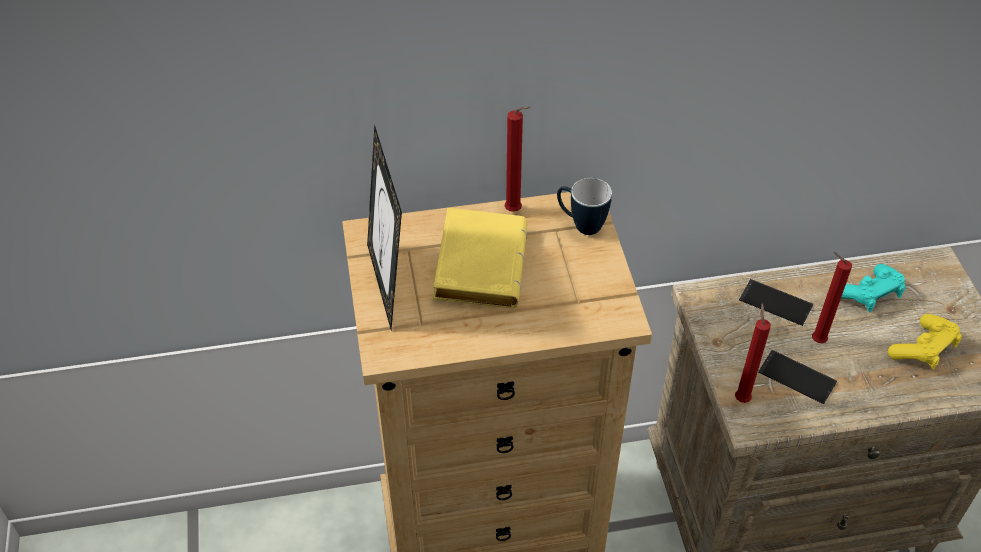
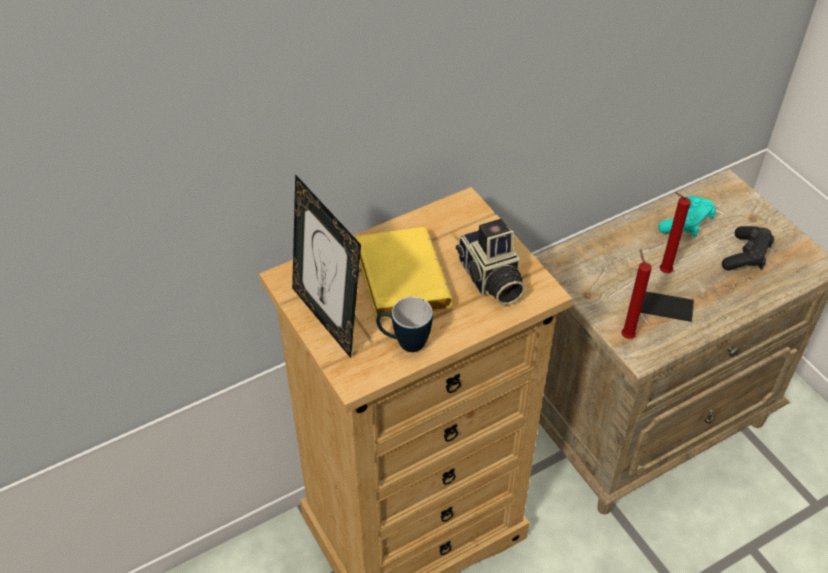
camera: 20 degrees left, 0 degrees up
red candle [505,106,531,212] -> none
mug [557,178,612,235] -> mug moved to [376,297,433,352]
phone [739,279,813,326] -> none
yellow game controller [888,314,962,369] -> black game controller [722,226,774,270]
none -> camera [456,219,525,305]

